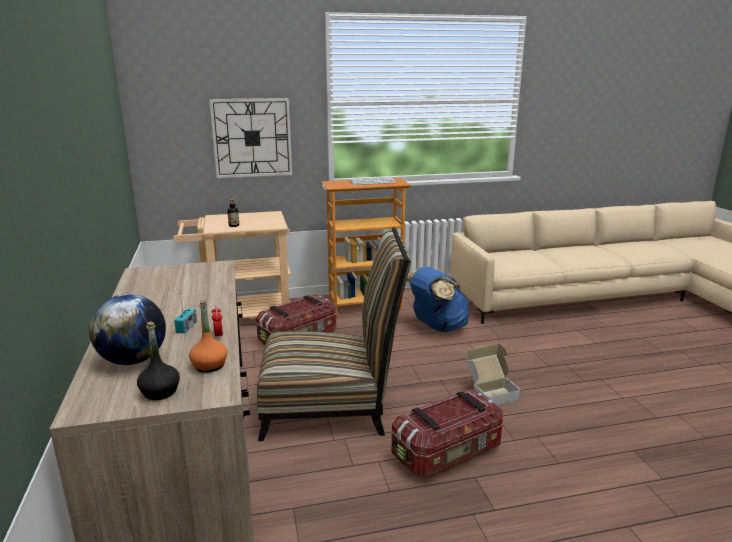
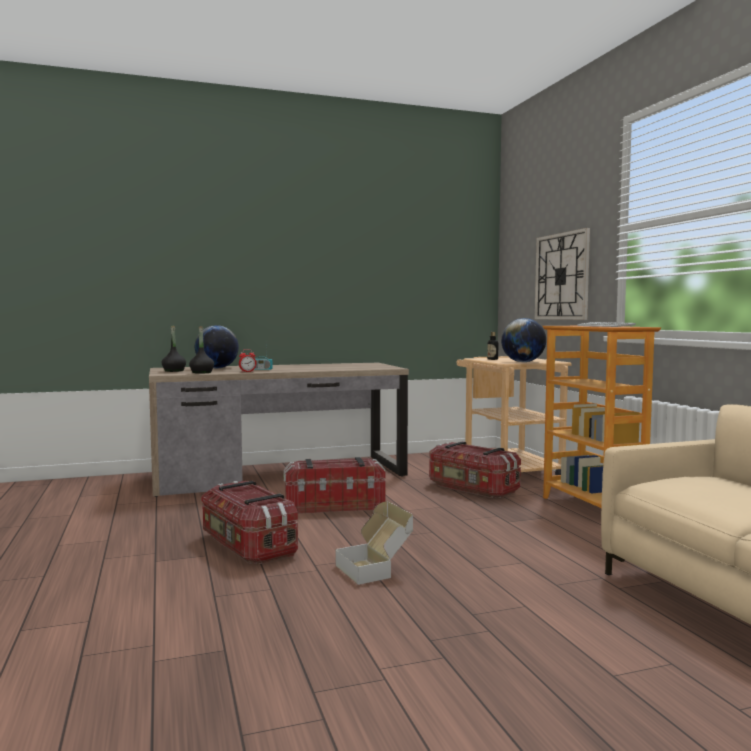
camera: 85 degrees right, 15 degrees down
orange bottle [189,300,228,373] -> black bottle [189,326,214,374]
chair [257,228,411,441] -> storage box [283,457,386,514]
blue backpack [406,267,469,332] -> none
none -> globe [501,318,546,362]

